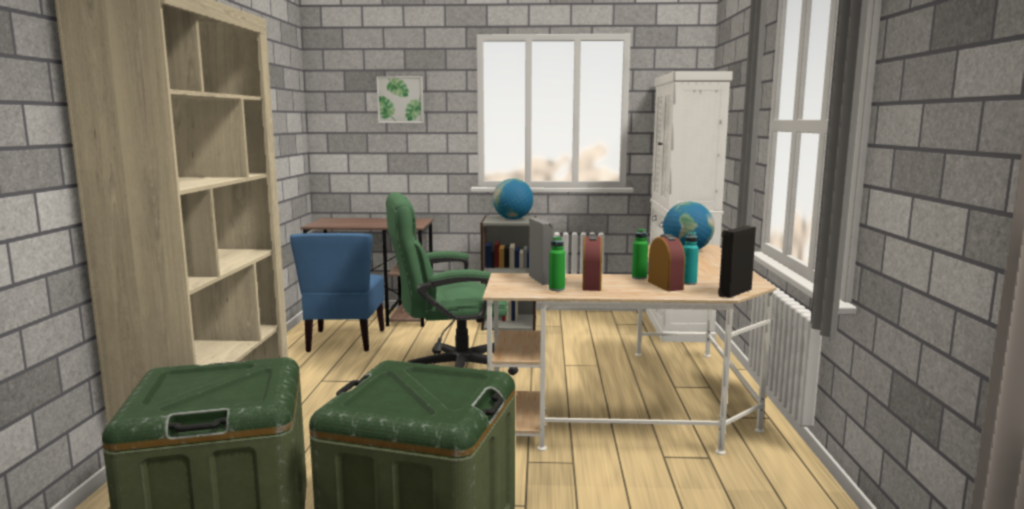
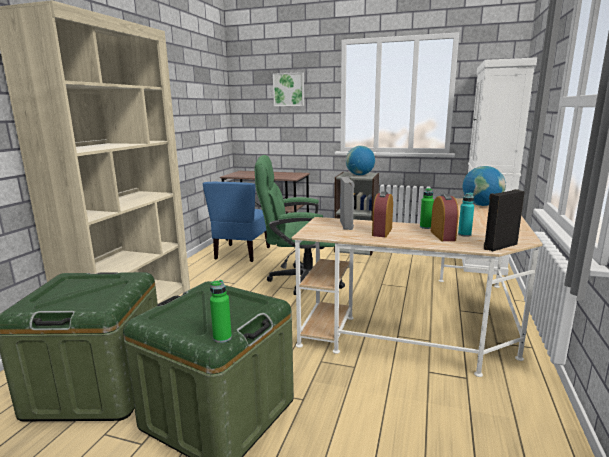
camera: 15 degrees right, 5 degrees up
green bottle [549,236,565,291] -> green bottle moved to [210,280,232,343]

